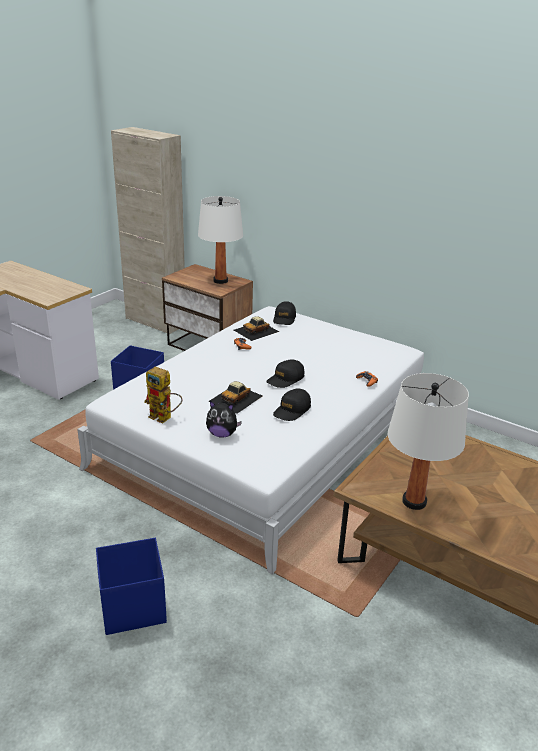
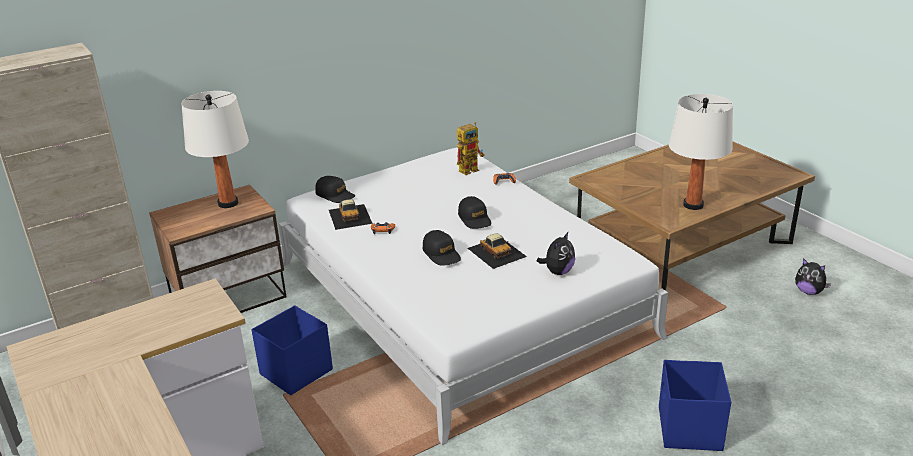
camera: 65 degrees left, 0 degrees up
toy robot [144,366,182,423] -> toy robot moved to [457,122,485,175]
black cap [273,388,311,421] -> black cap moved to [423,230,461,265]
none -> plush toy [795,258,831,295]

